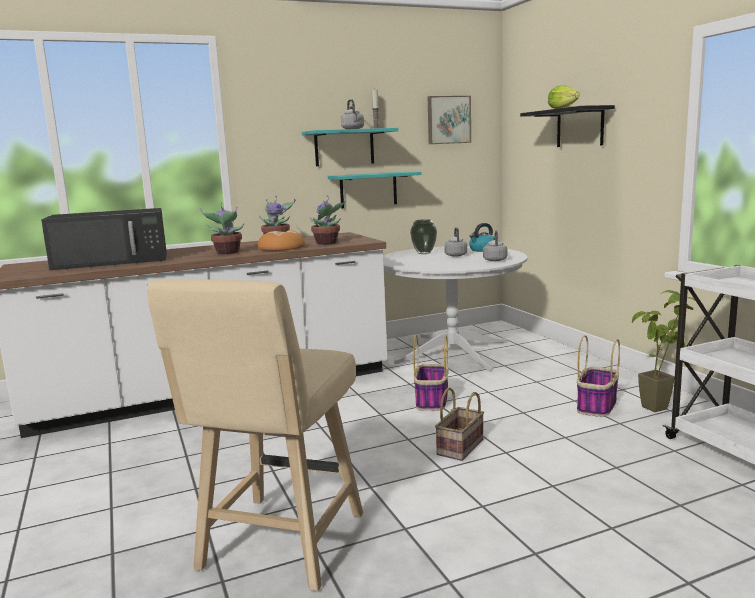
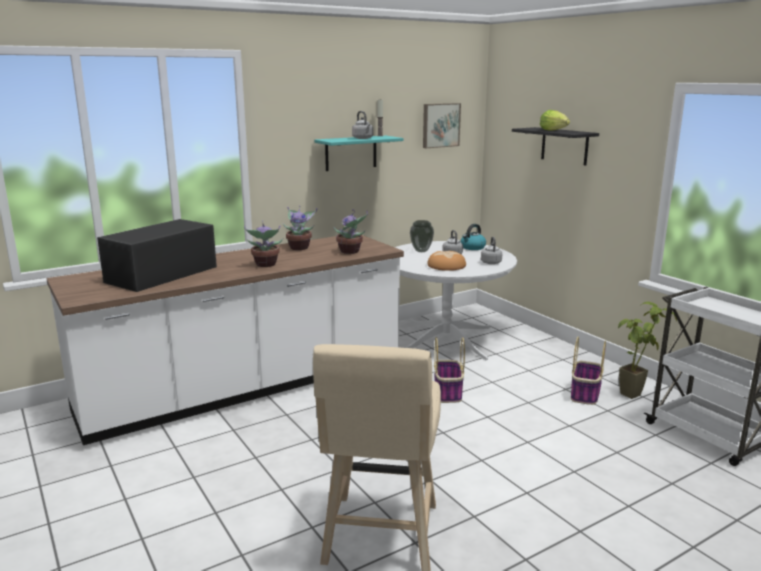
camera: 10 degrees left, 5 degrees up
black microwave [41,208,167,270] -> black microwave turned 150 degrees clockwise [97,219,217,292]
bread [258,231,305,251] -> bread moved to [427,251,466,271]
turquoise shelf [328,171,422,209] -> none
basket [435,387,484,461] -> none

